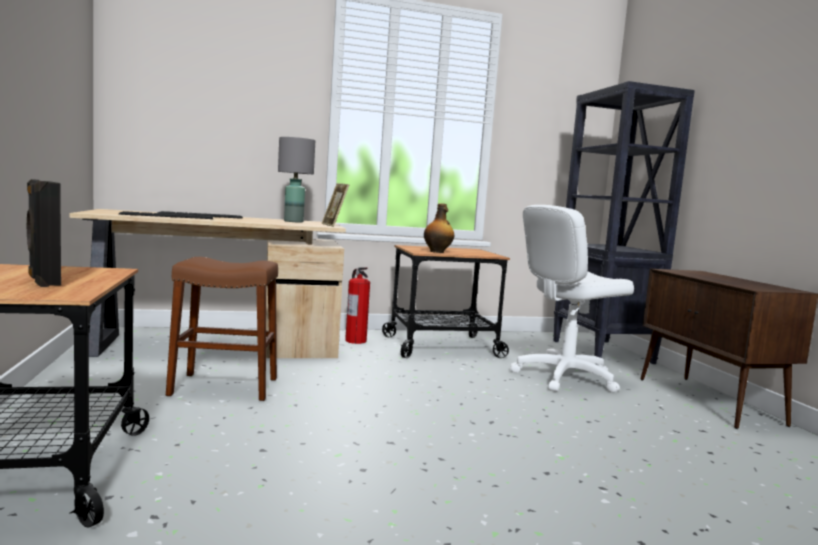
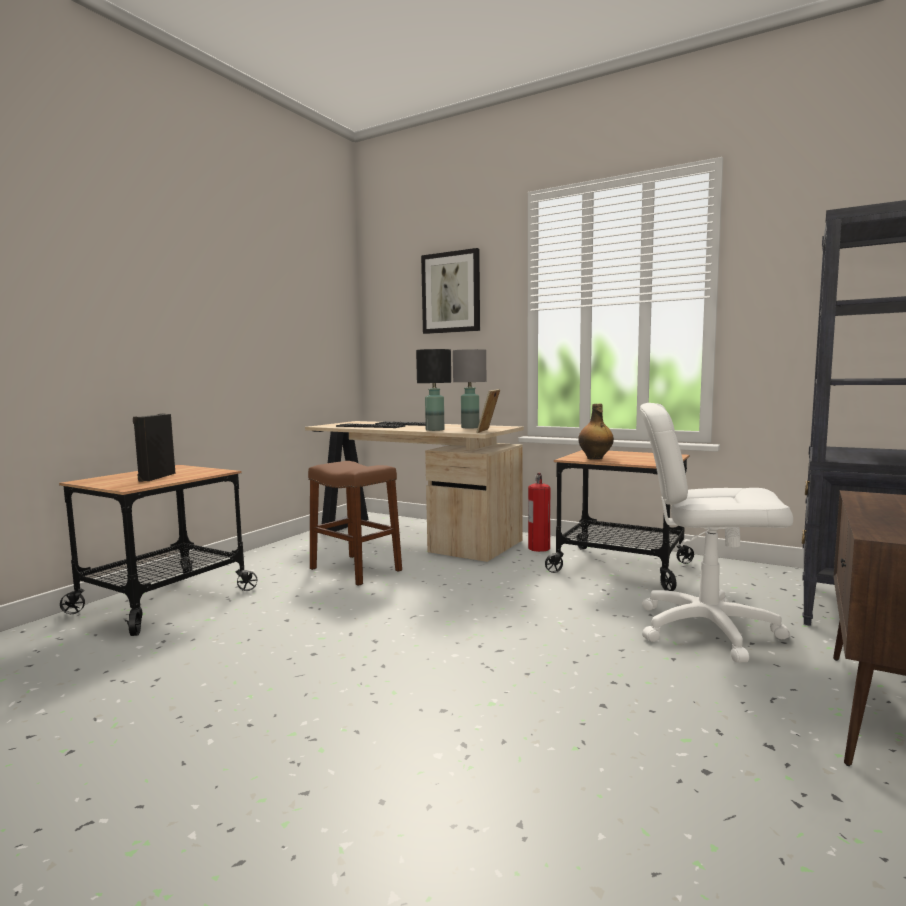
camera: 45 degrees right, 0 degrees up
none -> black table lamp [416,349,451,431]
none -> picture [421,248,480,334]

